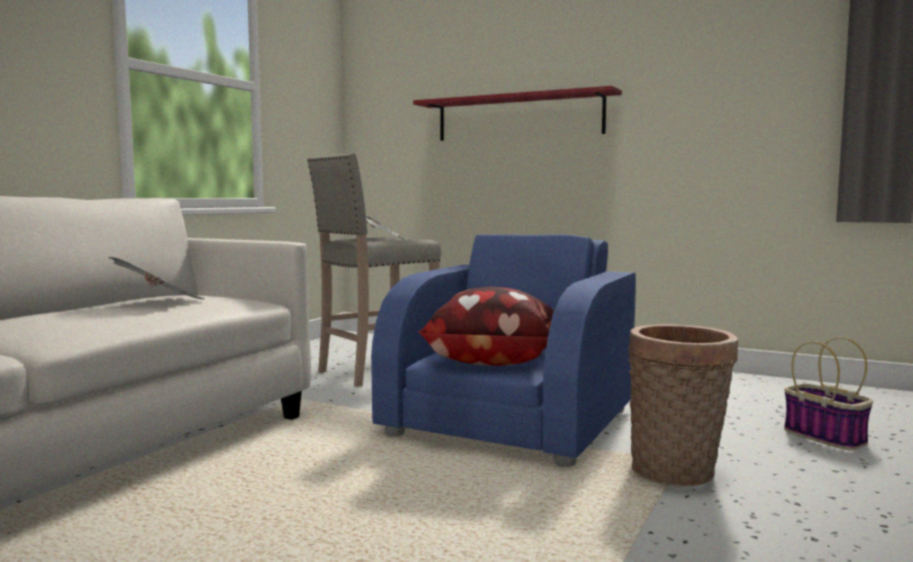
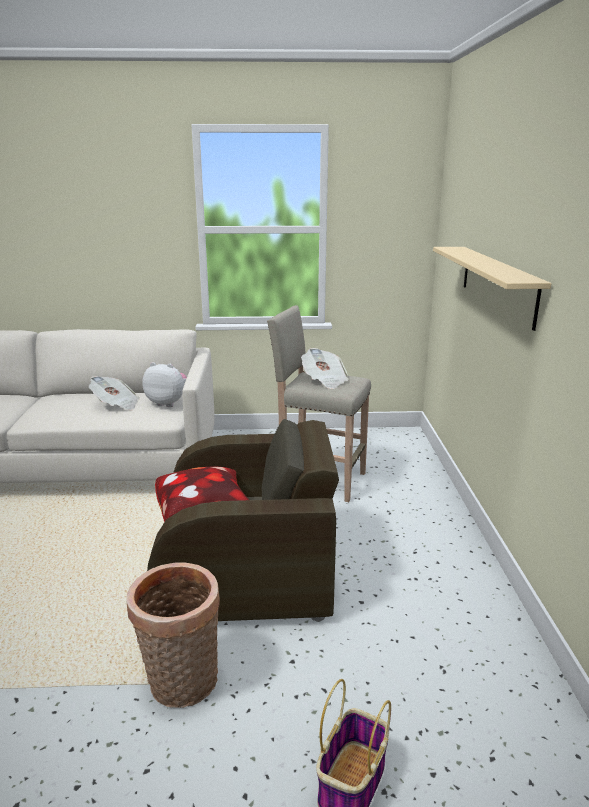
camera: 60 degrees right, 15 degrees up
blue armchair [371,234,636,467] -> brown armchair [147,419,339,622]
red shelf [413,86,622,141] -> beige shelf [433,247,552,331]
none -> plush toy [142,362,187,407]

